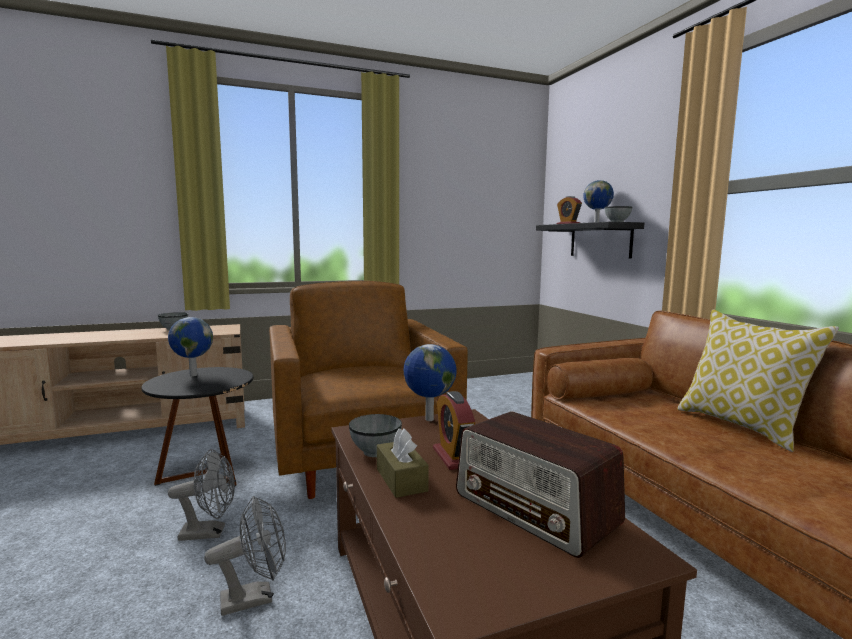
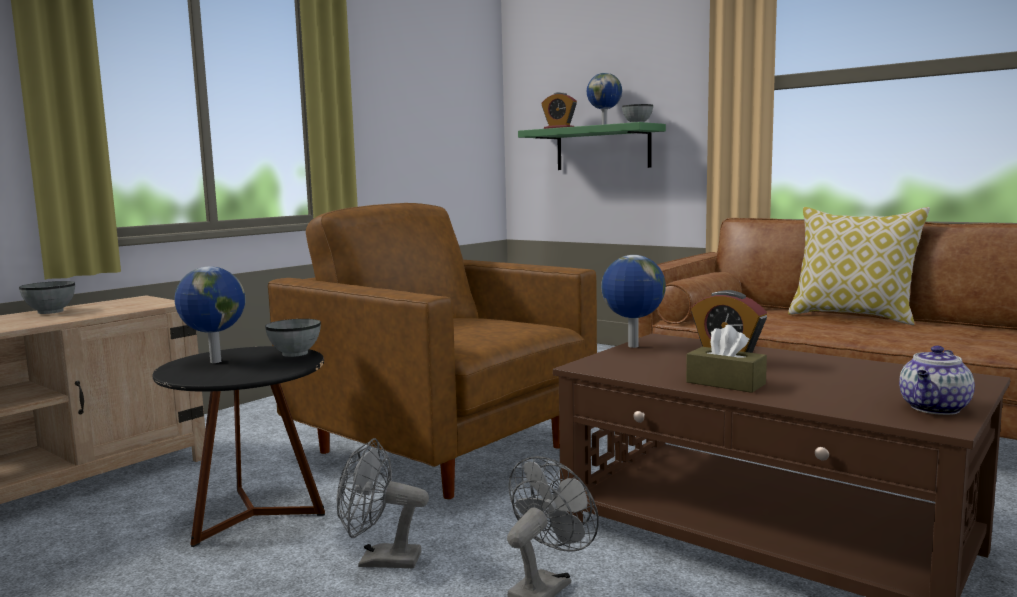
camera: 30 degrees left, 0 degrees up
grey fan [168,449,235,541] -> grey fan turned 135 degrees counterclockwise [337,438,429,569]
grey bowl [349,414,402,457] -> grey bowl moved to [265,319,321,357]
radio [456,412,625,558] -> none
black shelf [536,222,644,259] -> green shelf [518,122,666,170]
none -> teapot [899,346,975,415]

